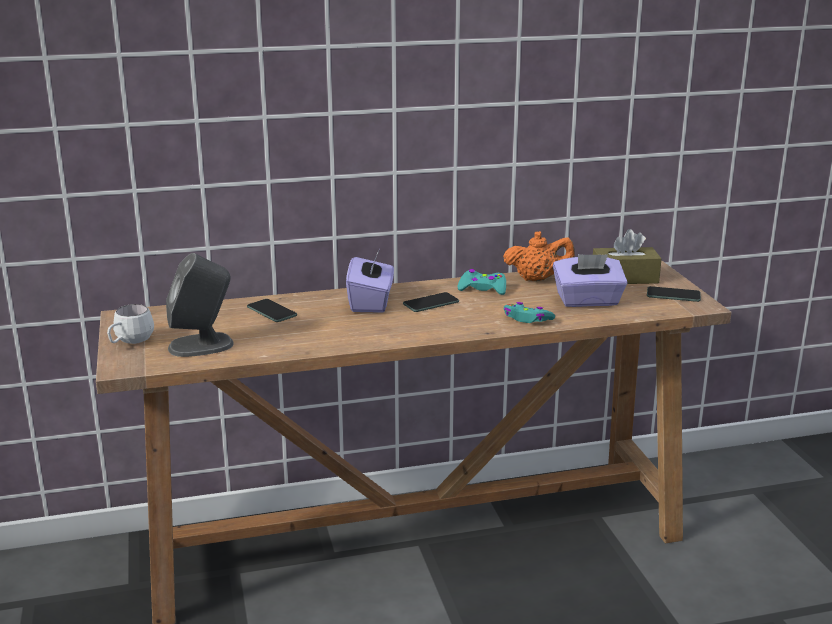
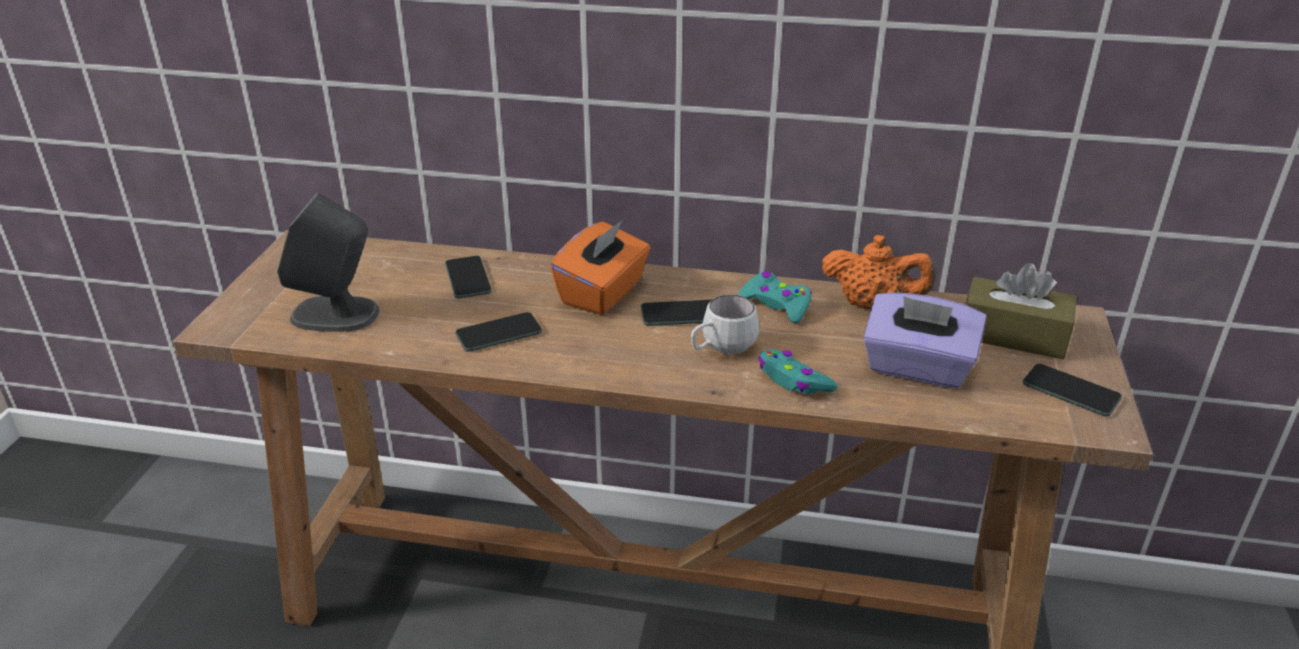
camera: 25 degrees right, 10 degrees up
white mug [107,304,154,344] -> white mug moved to [691,295,759,354]
purple tissue box [346,249,394,313] -> orange tissue box [550,221,651,315]
none -> phone [455,312,542,352]

